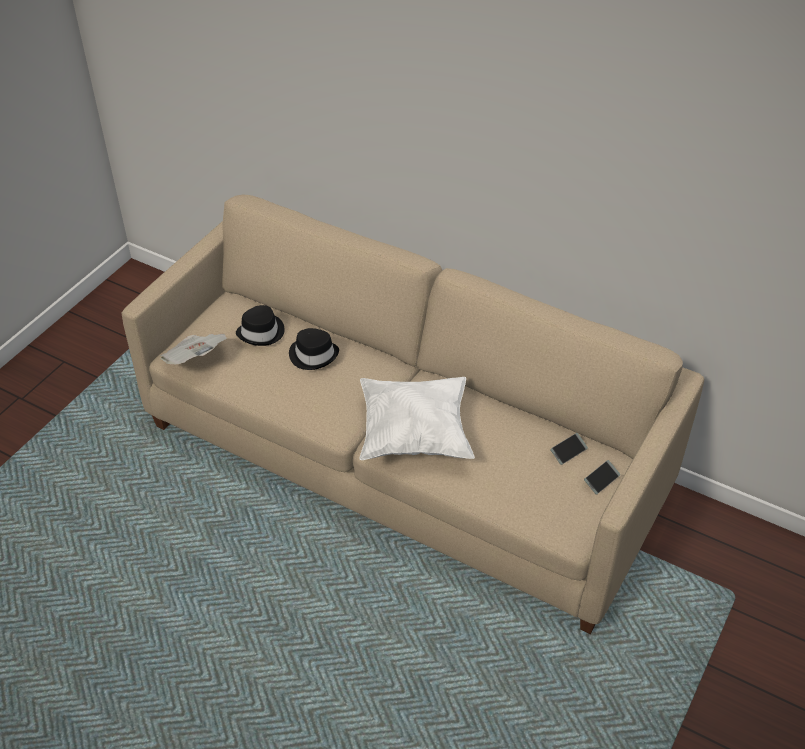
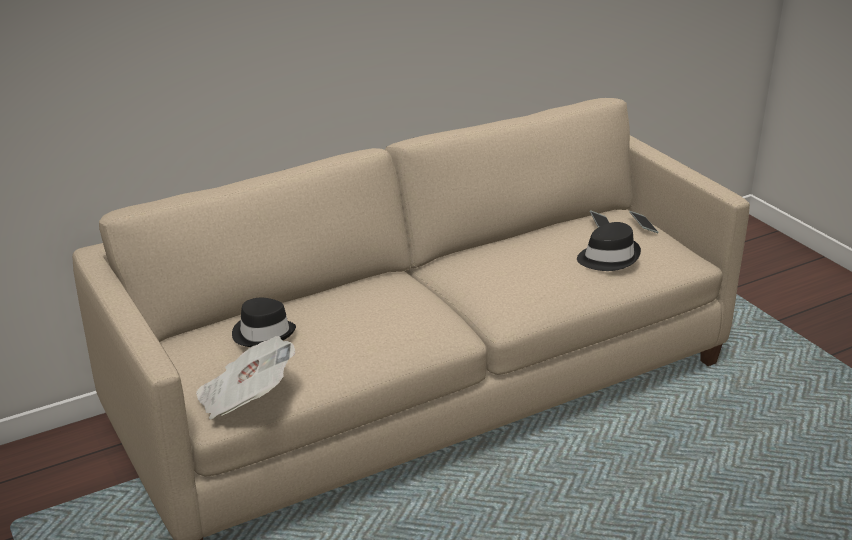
camera: 60 degrees left, 15 degrees down
black hat [289,328,339,370] -> black hat moved to [577,222,641,271]
white pillow [360,377,475,460] -> none

